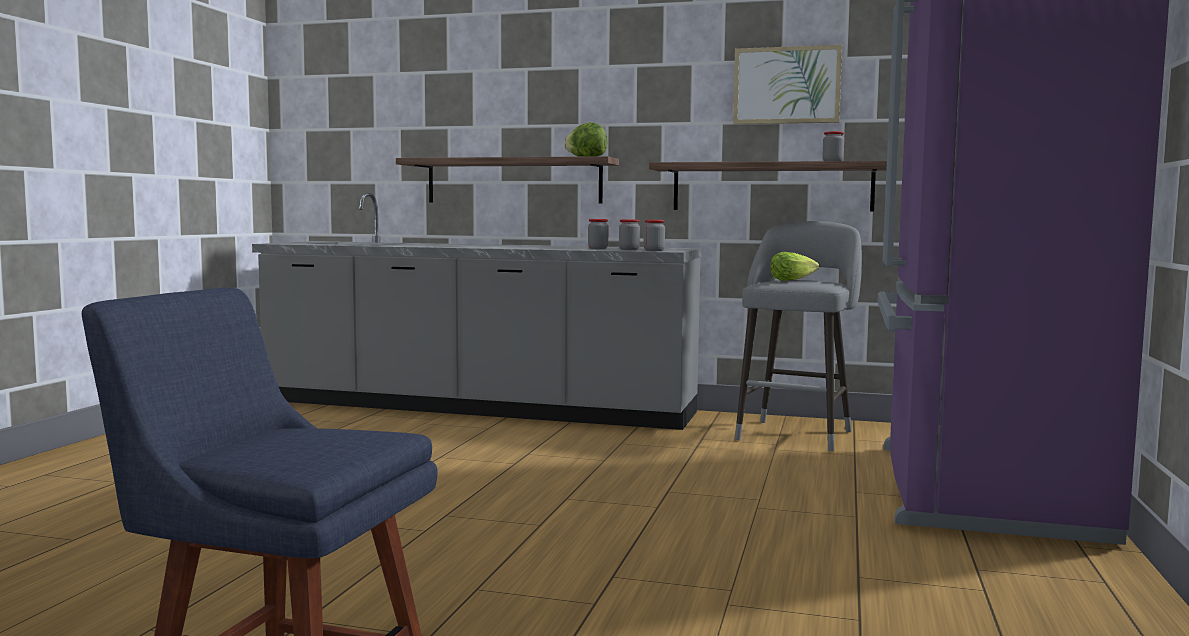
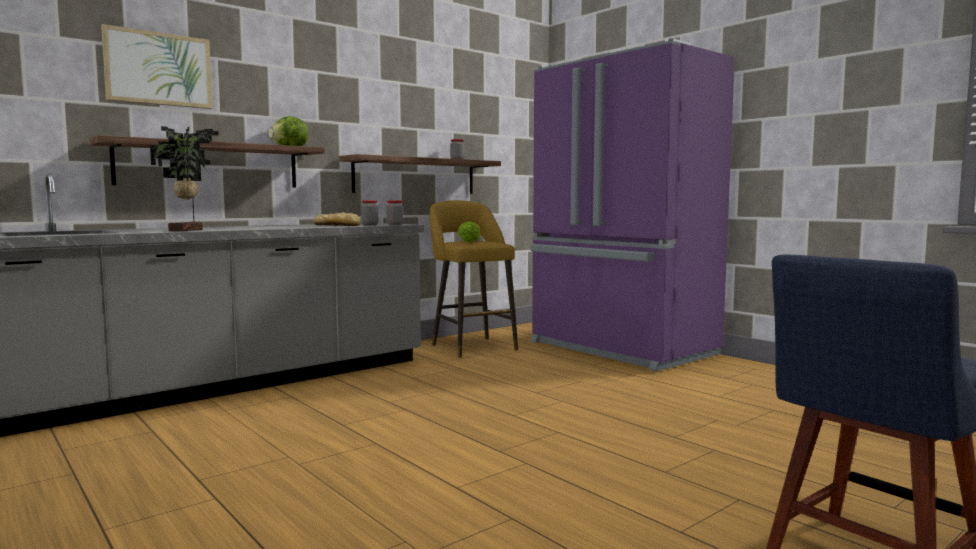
camera: 55 degrees left, 0 degrees up
jar [588,219,609,249] -> bread [313,212,361,226]
picture [733,45,842,124] -> picture moved to [101,24,212,109]
grey stool [735,221,862,451] -> yellow stool [430,200,518,358]
none -> potted plant [150,126,219,231]

